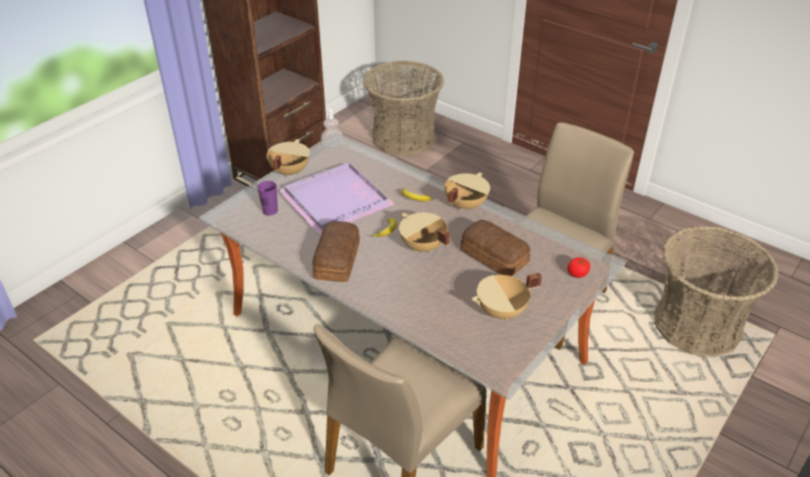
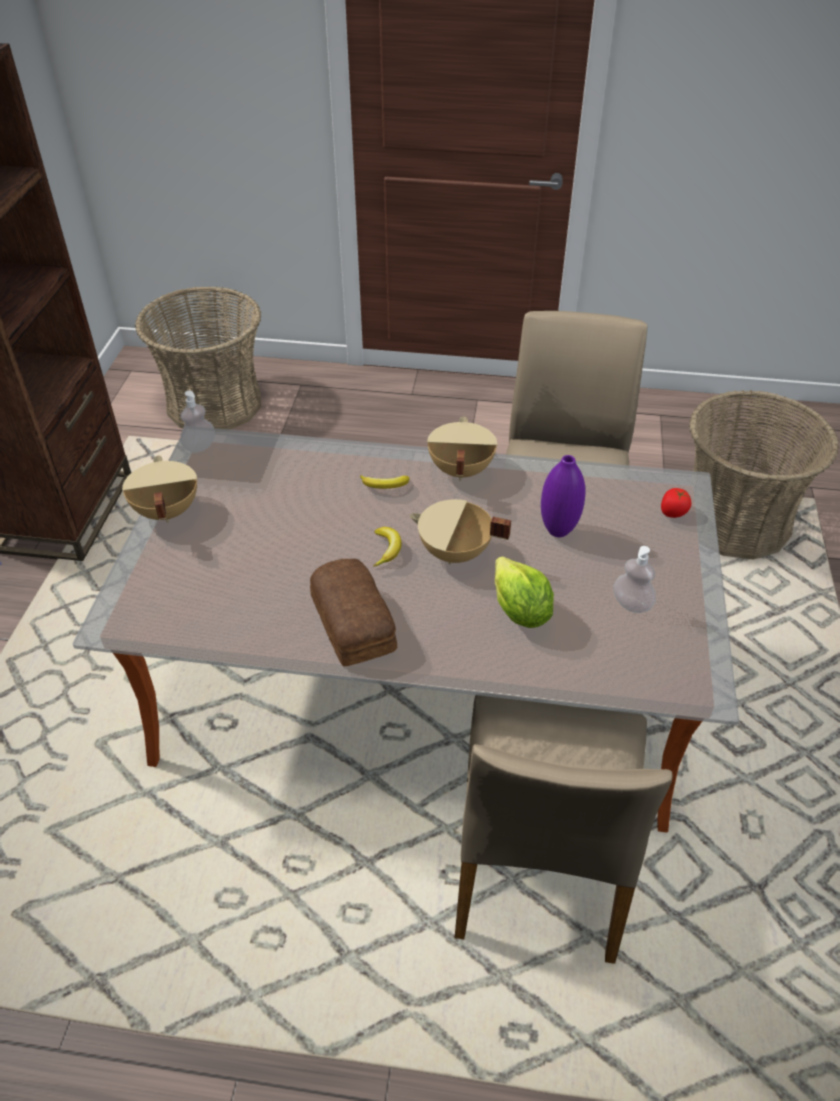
camera: 30 degrees left, 5 degrees up
purple cup [257,181,278,216] -> none
purple tray [278,163,395,235] -> none
bread [460,220,530,276] -> purple vase [541,455,586,537]
beige cooking pot [472,273,542,320] -> soap dispenser [613,546,656,613]
none -> lettuce [495,556,554,628]

